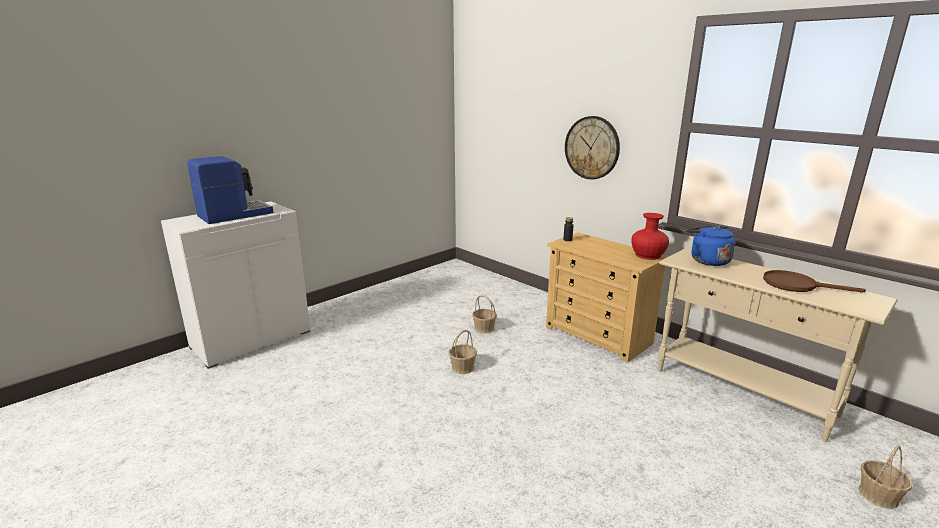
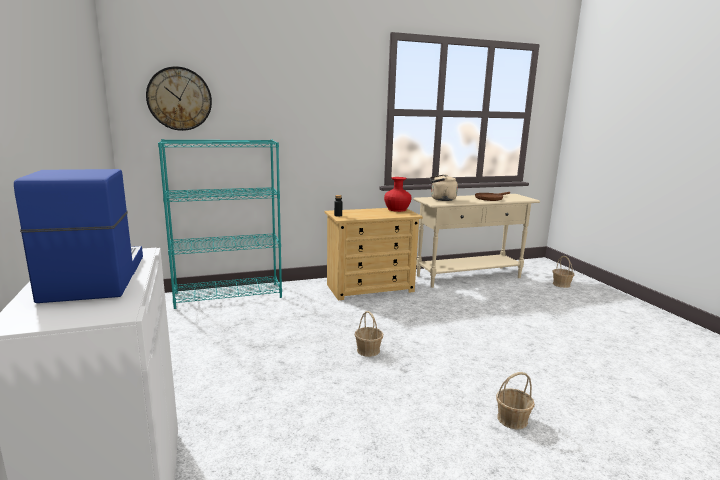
camera: 65 degrees left, 5 degrees down
basket [472,295,497,334] -> basket moved to [496,372,535,430]
wall clock [565,116,620,180] -> wall clock moved to [146,66,212,131]
blue kettle [687,226,735,266] -> beige kettle [430,175,458,201]
none -> turquoise bookcase [158,139,282,309]

